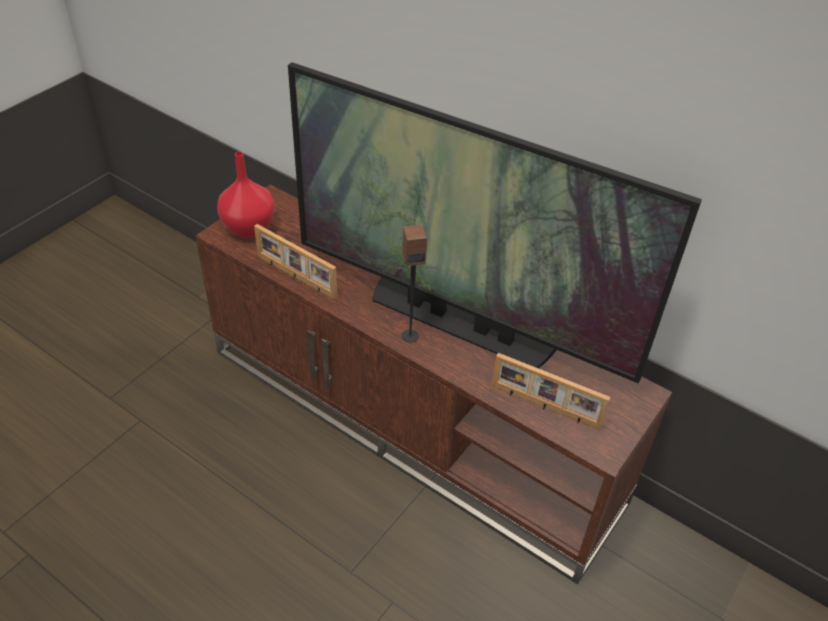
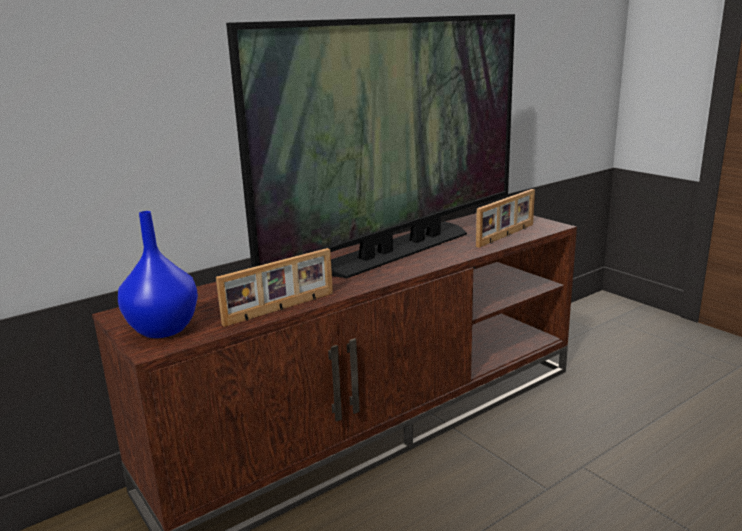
camera: 70 degrees left, 25 degrees down
red vase [217,151,274,238] -> blue vase [118,211,198,338]
speaker [401,225,427,342] -> none

